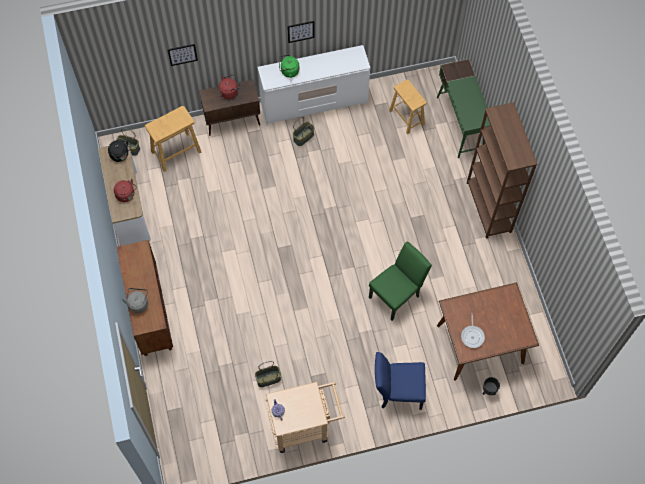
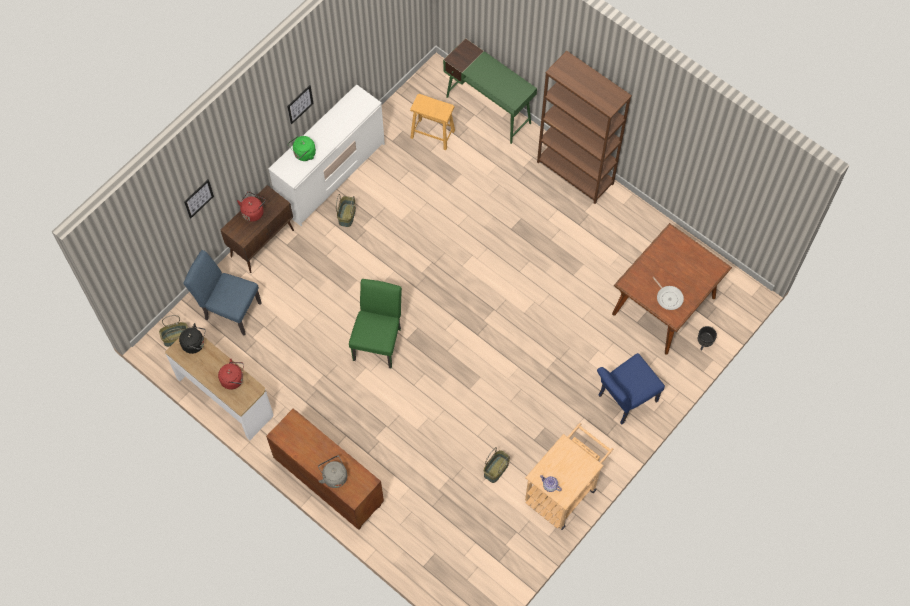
camera: 35 degrees left, 0 degrees up
beige stool [145,106,201,172] -> blue chair [183,250,262,336]
green chair [369,241,432,321] -> green chair moved to [349,279,402,369]

